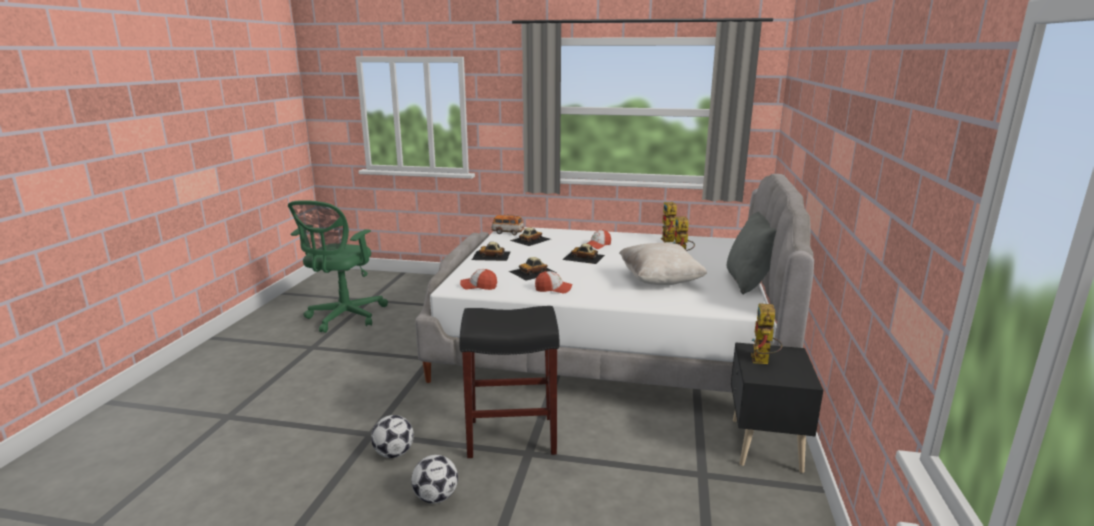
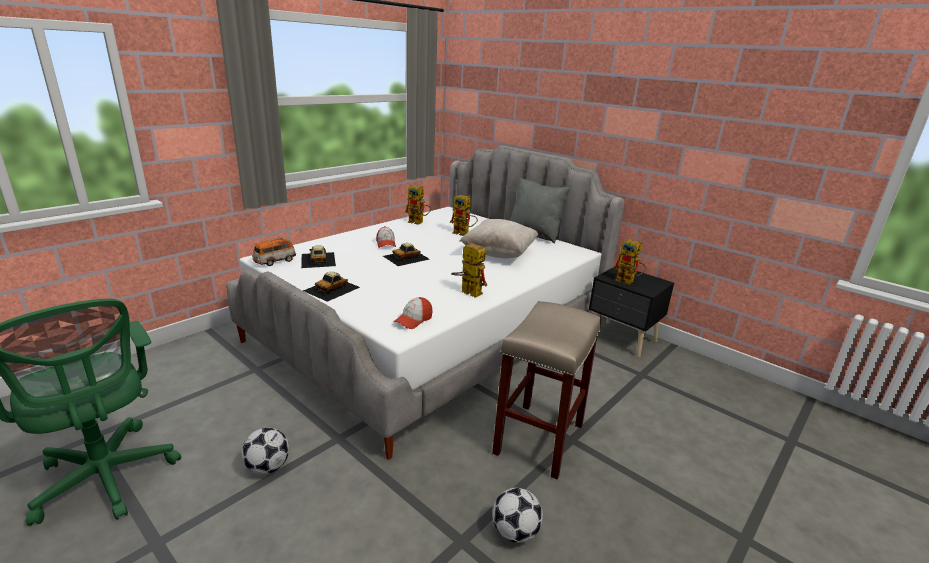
camera: 60 degrees left, 5 degrees up
football [411,455,458,503] -> football moved to [241,427,289,474]
black stool [459,306,560,458] -> beige stool [492,301,601,479]
toy car [509,257,557,281] -> none
cap [535,271,572,293] -> toy robot [451,241,487,298]

